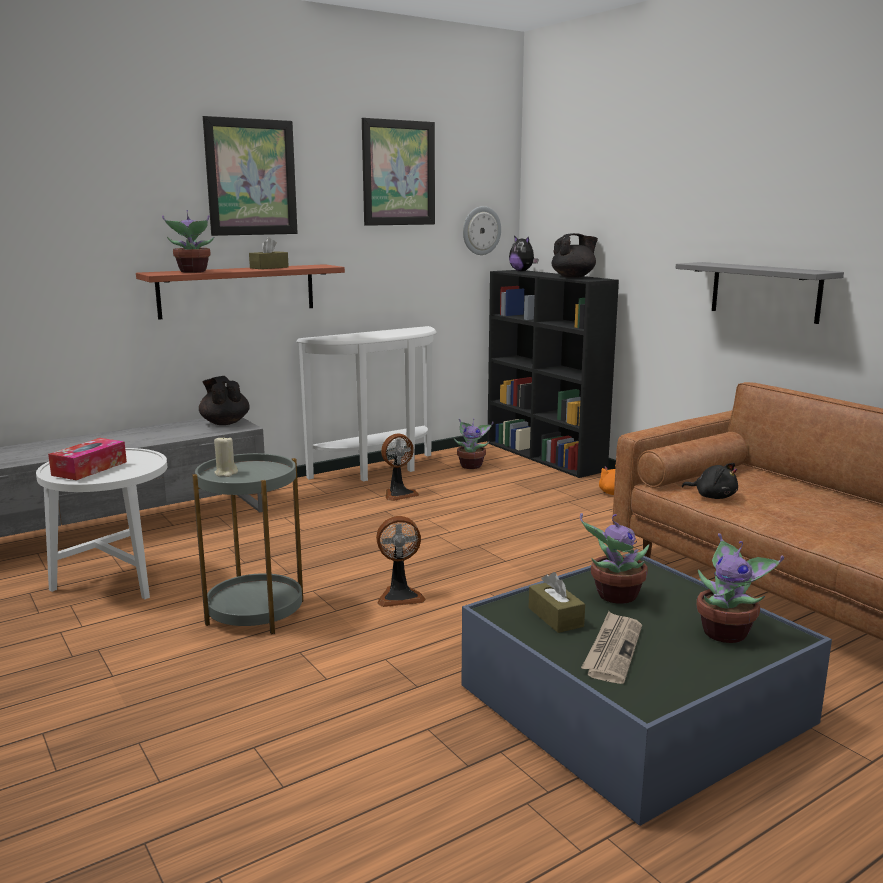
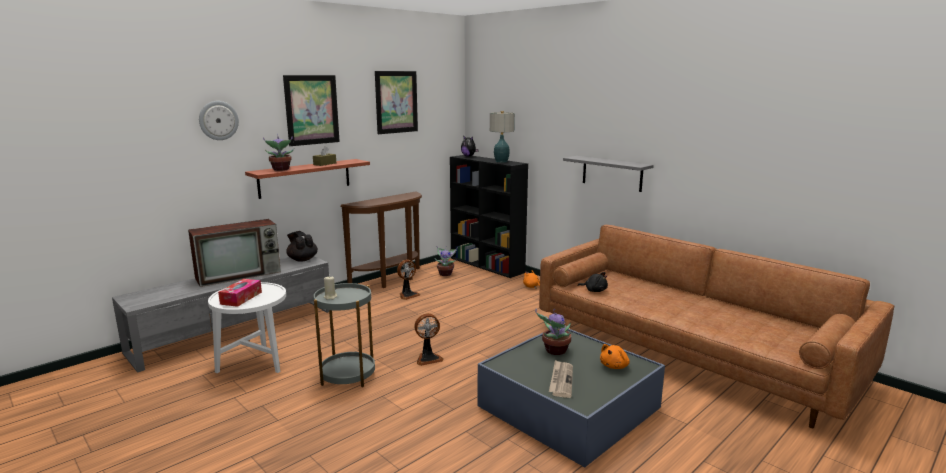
camera: 10 degrees left, 0 degrees up
white console table [296,326,437,481] -> brown console table [340,192,422,288]
wall clock [463,206,501,255] -> wall clock moved to [199,101,239,140]
brown tissue box [528,572,585,633] -> none
black teapot [552,233,598,278] -> table lamp [490,111,515,163]
potted plant [696,533,784,643] -> orange plush toy [600,344,630,369]
none -> television [188,219,281,287]

